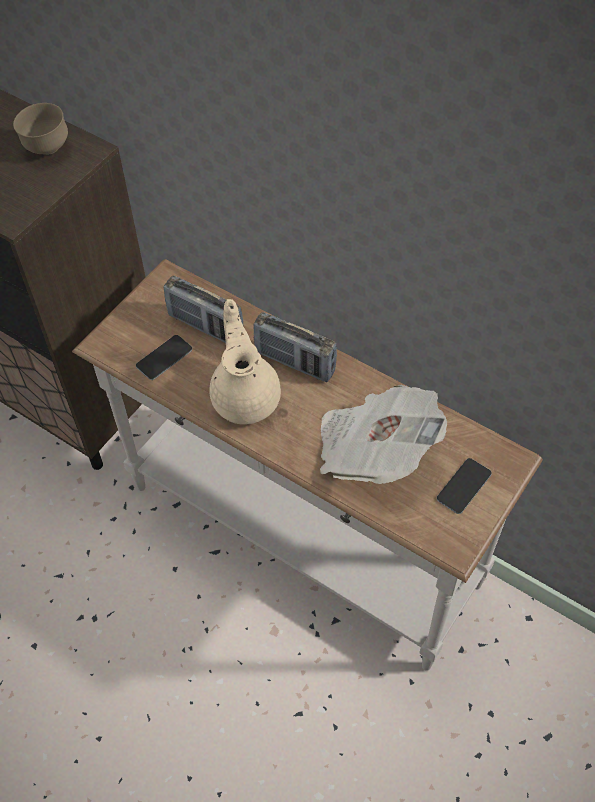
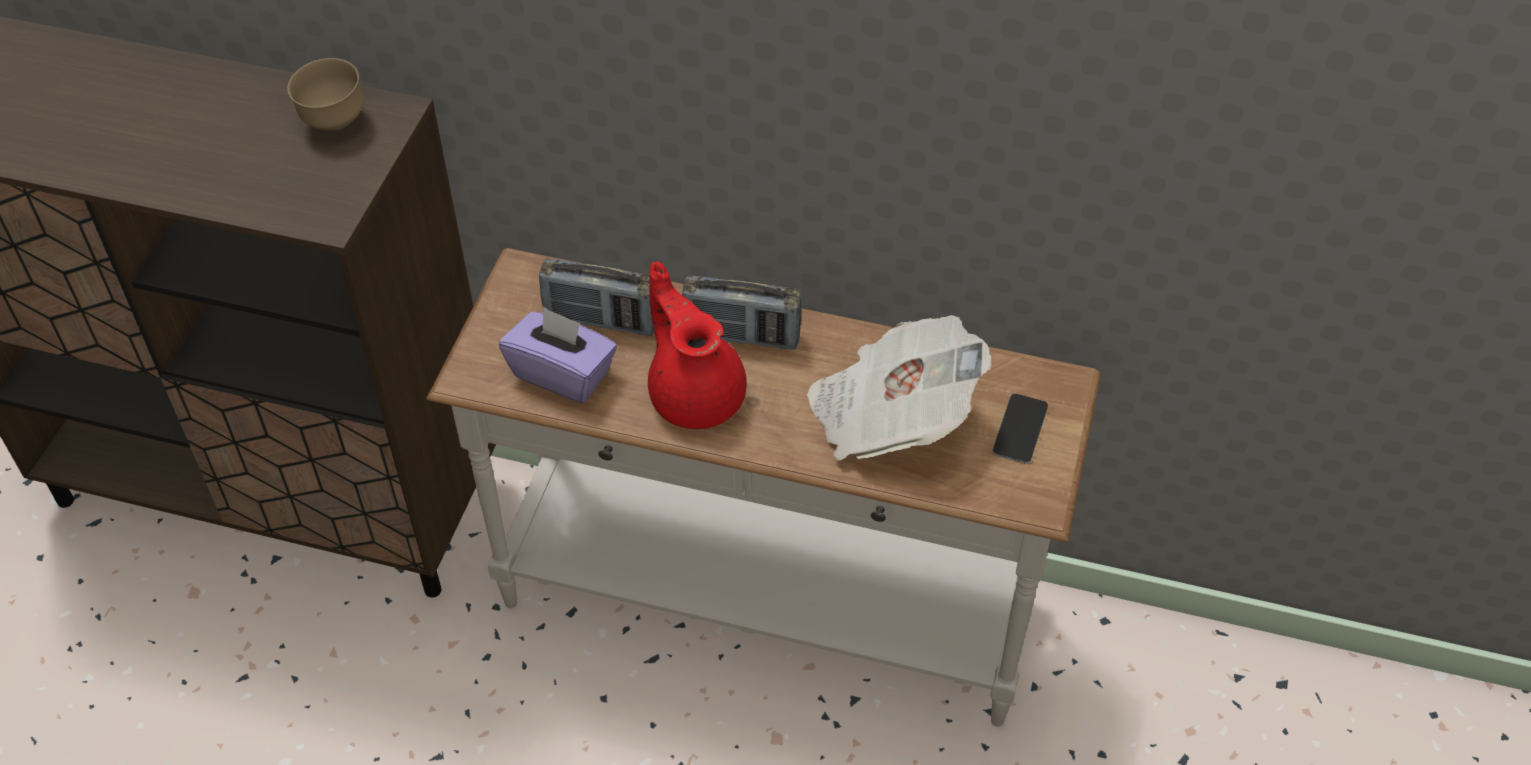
camera: 20 degrees left, 5 degrees down
phone [136,335,192,380] -> purple tissue box [499,306,617,403]
beige teapot [209,299,281,425] -> red teapot [648,262,747,429]

